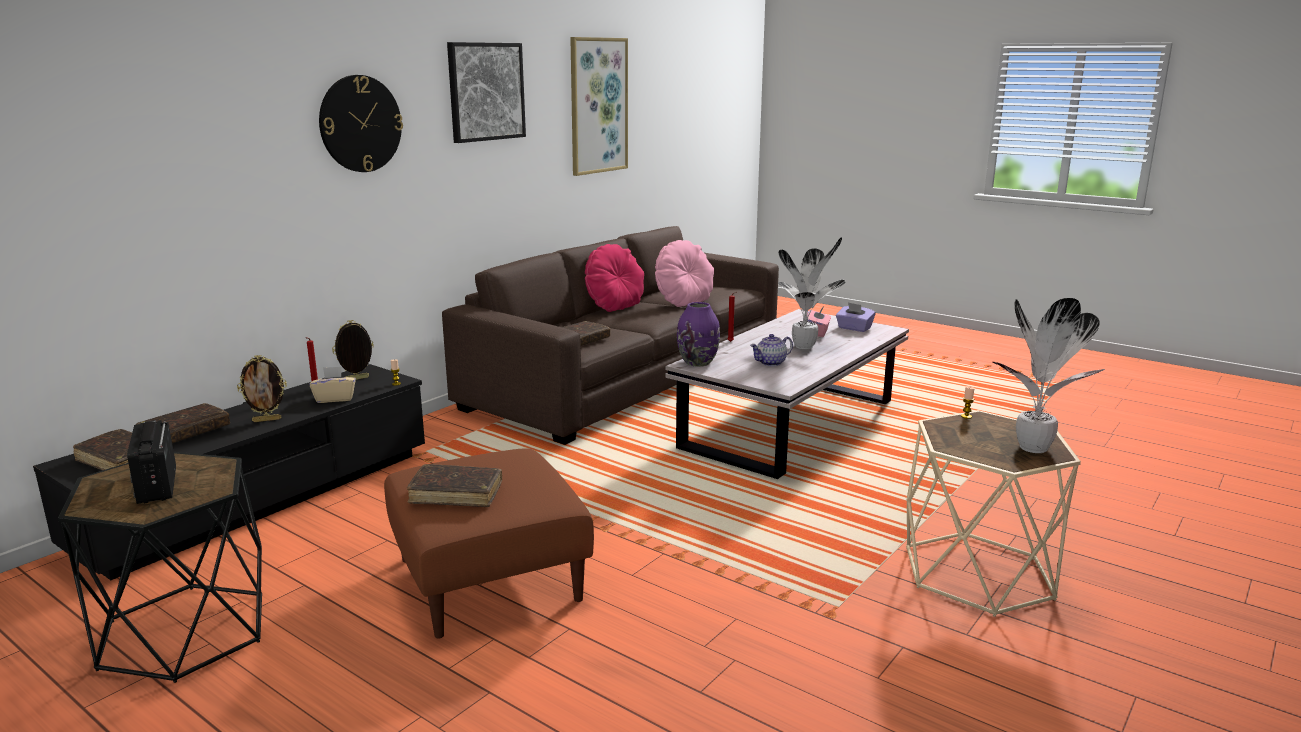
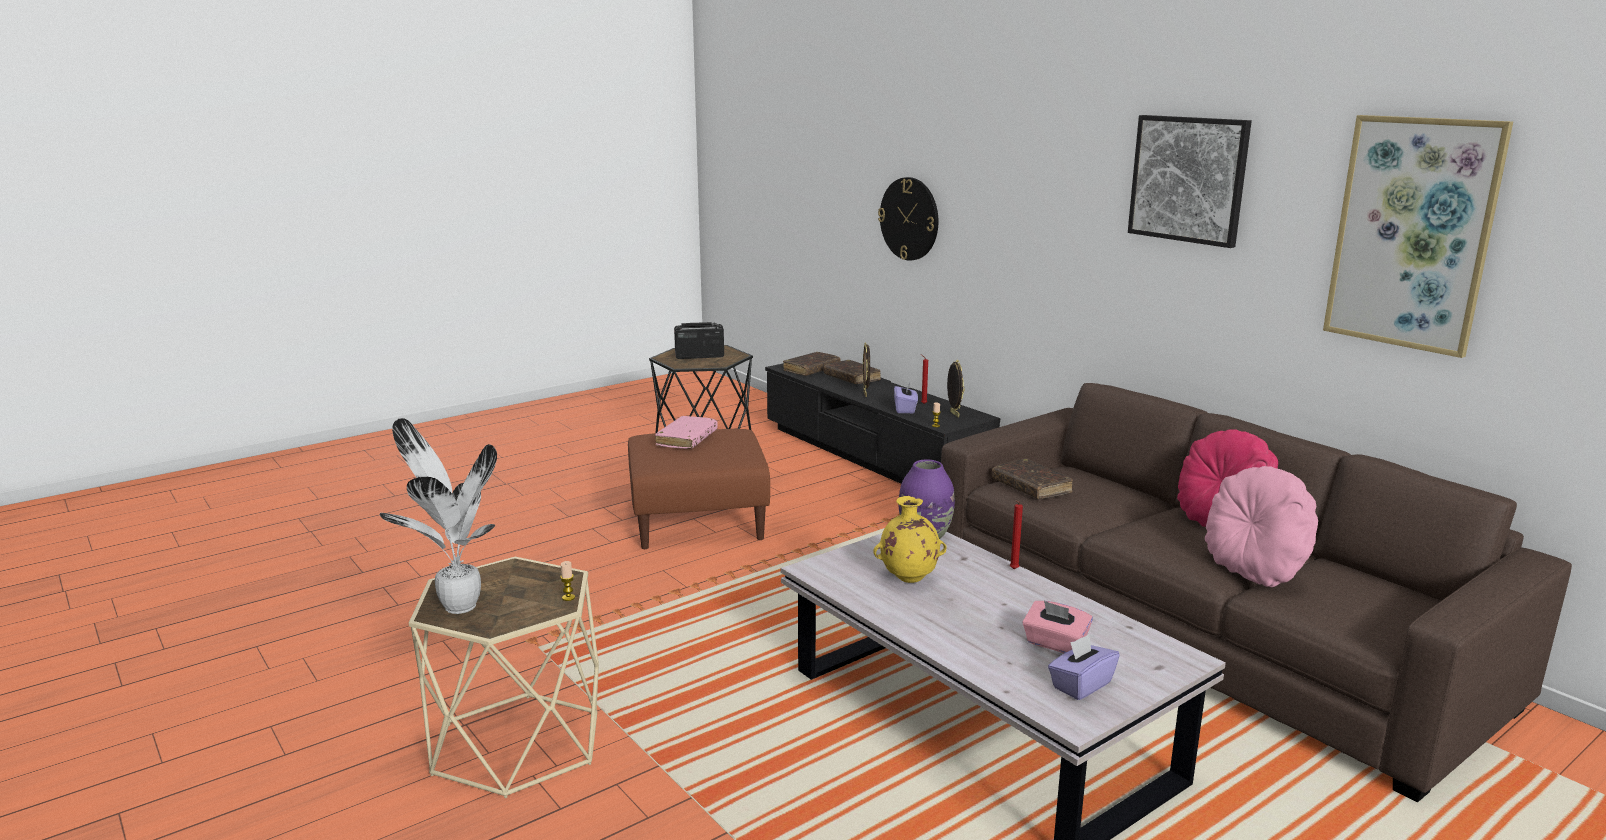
camera: 105 degrees right, 0 degrees up
beige tissue box [310,366,356,403] -> purple tissue box [894,383,918,413]
wall clock [319,75,403,172] -> wall clock moved to [878,177,938,261]
brown book [407,464,502,507] -> pink book [655,416,718,449]
teapot [750,334,793,366] -> yellow vase [873,496,947,583]
potted plant [778,237,846,349] -> none

